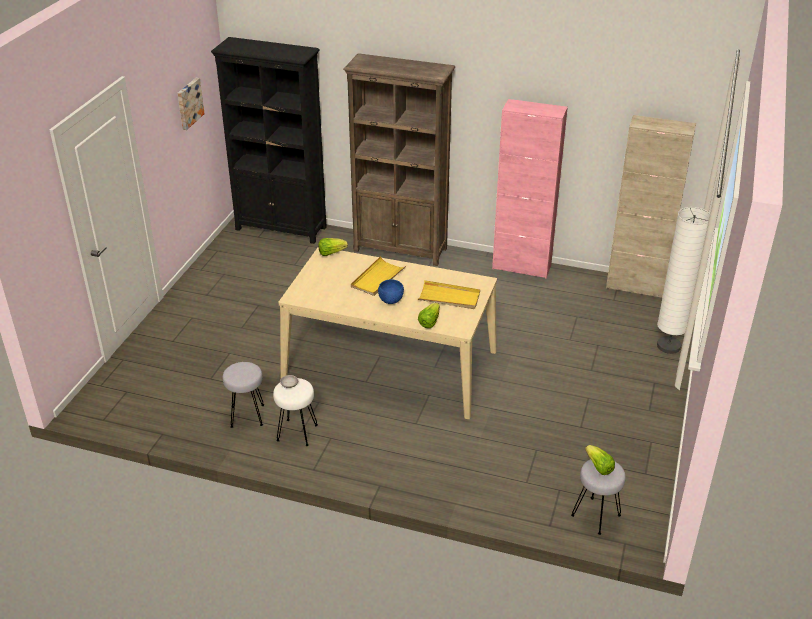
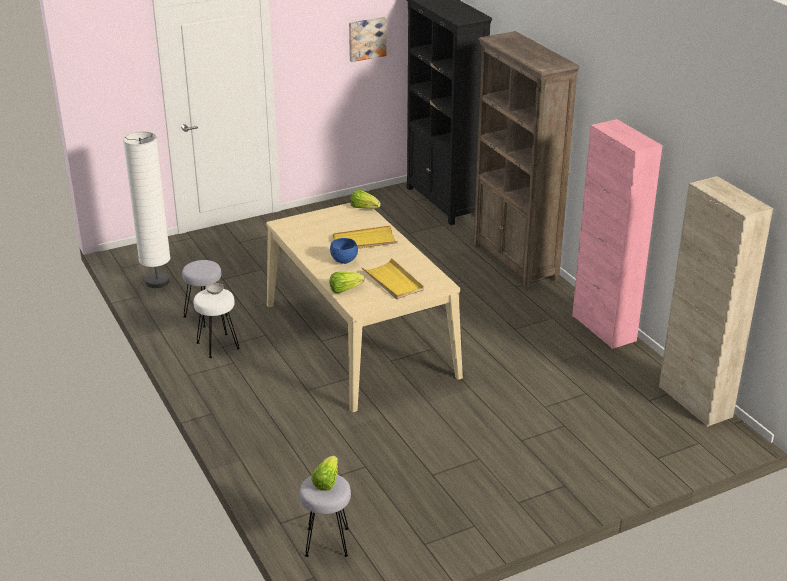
camera: 45 degrees right, 5 degrees down
white floor lamp [657,207,710,354] -> white floor lamp moved to [123,131,170,288]

